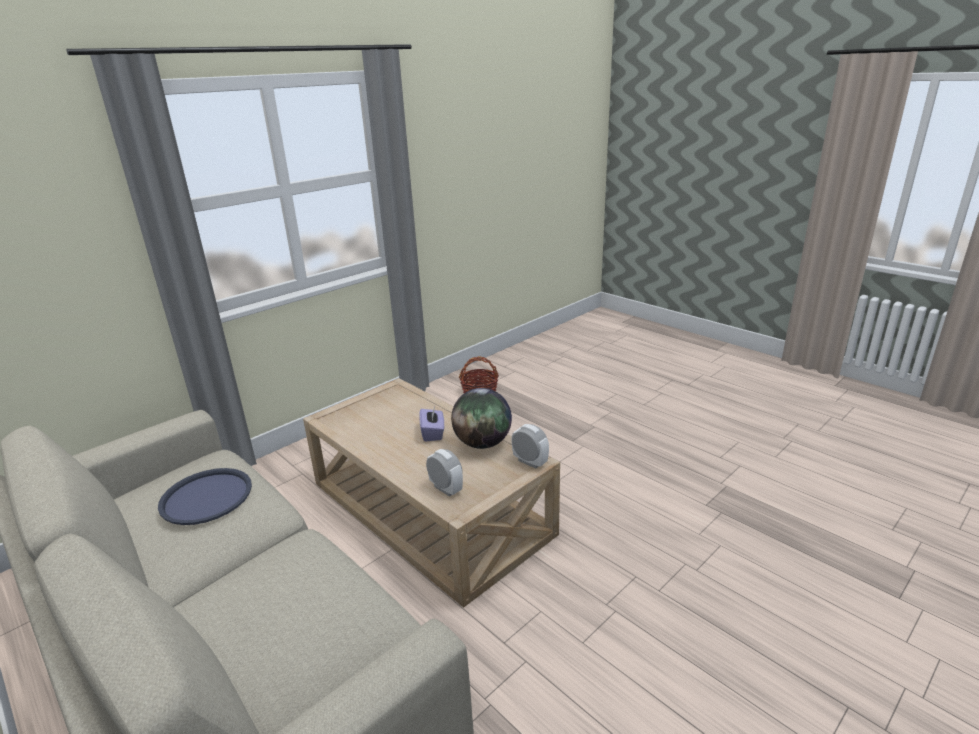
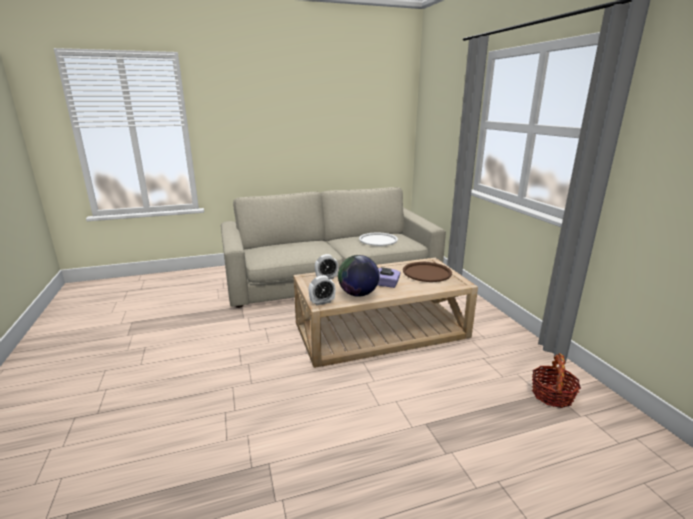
camera: 115 degrees right, 5 degrees down
blue tray [158,468,252,525] -> white tray [359,232,398,246]
none -> brown tray [403,262,452,282]

